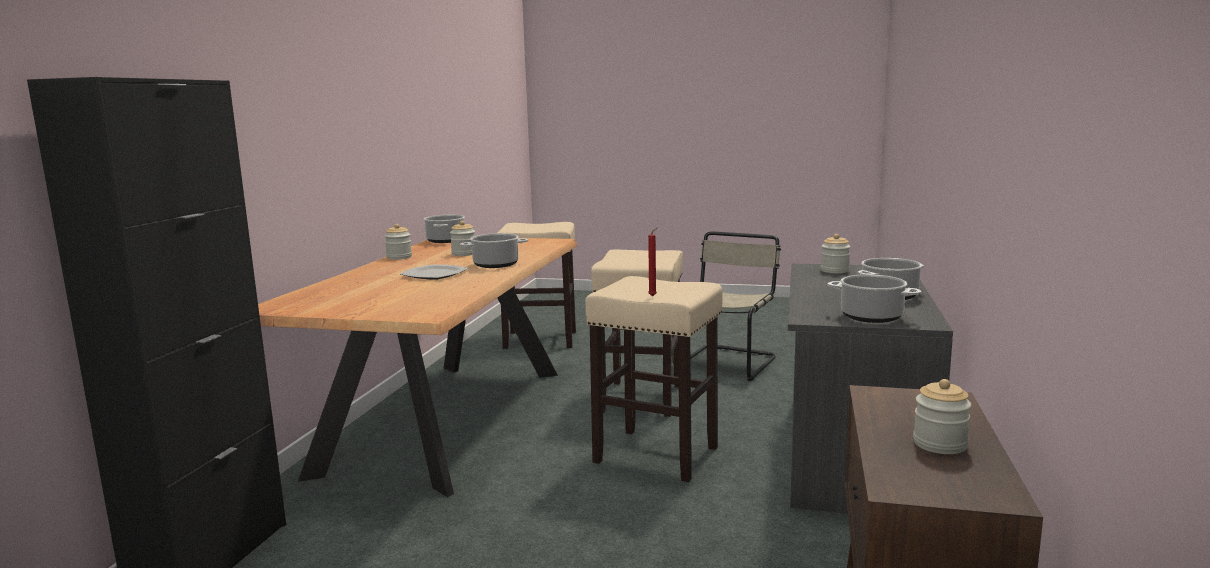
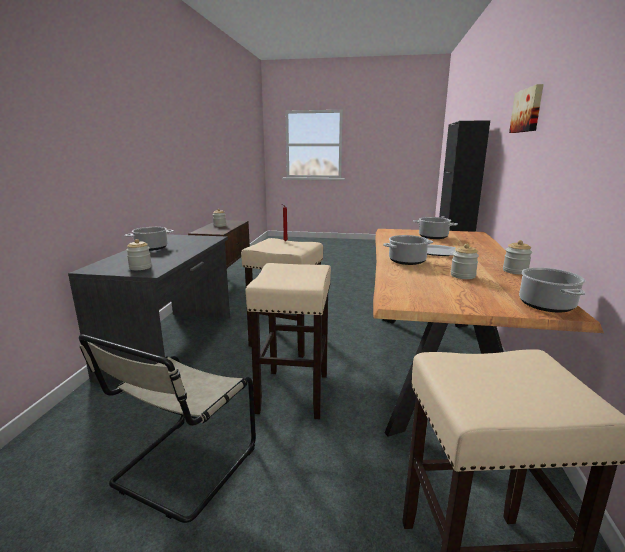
camera: 175 degrees right, 5 degrees up
cooking pot [828,274,921,323] -> cooking pot moved to [413,217,458,239]
none -> picture [509,84,544,133]

